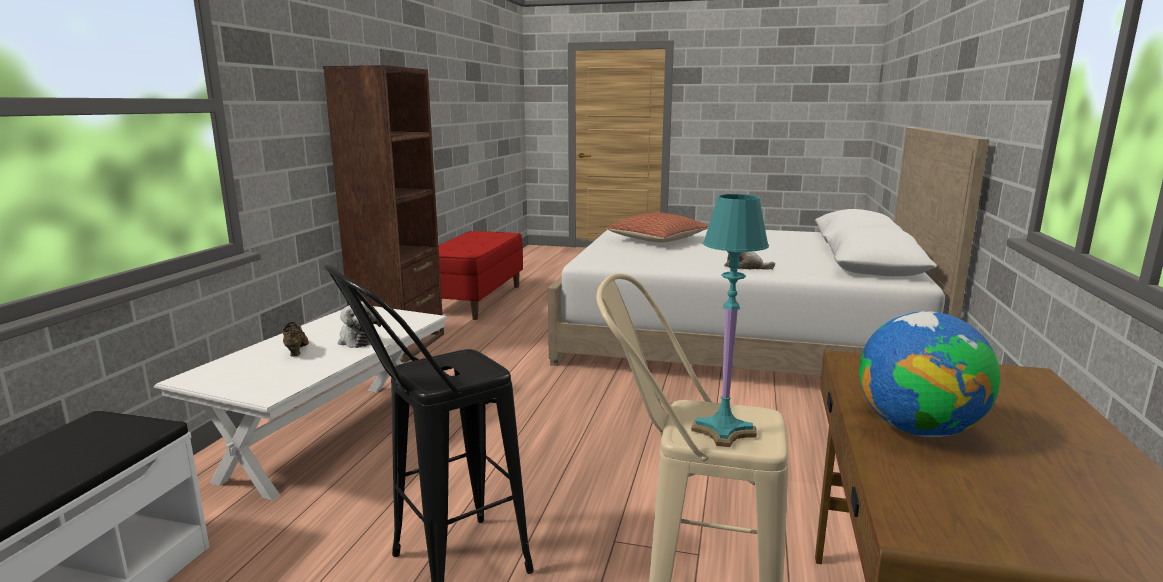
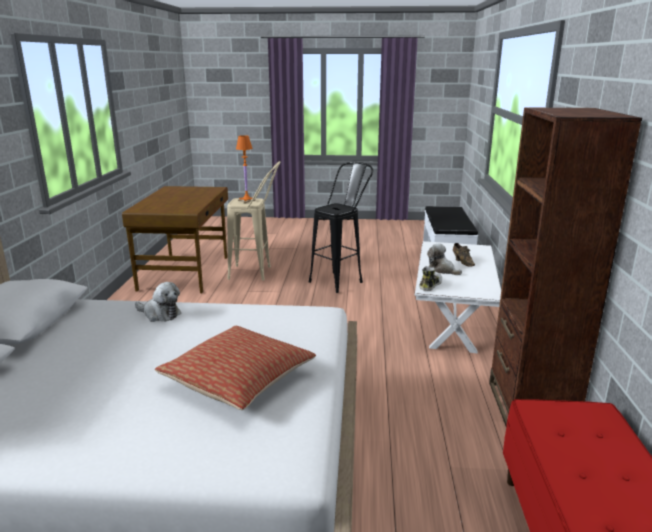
camera: 170 degrees right, 5 degrees up
turquoise table lamp [691,194,769,447] -> orange table lamp [236,135,256,203]
globe [859,311,1000,437] -> none
none -> shoe [419,266,442,291]

